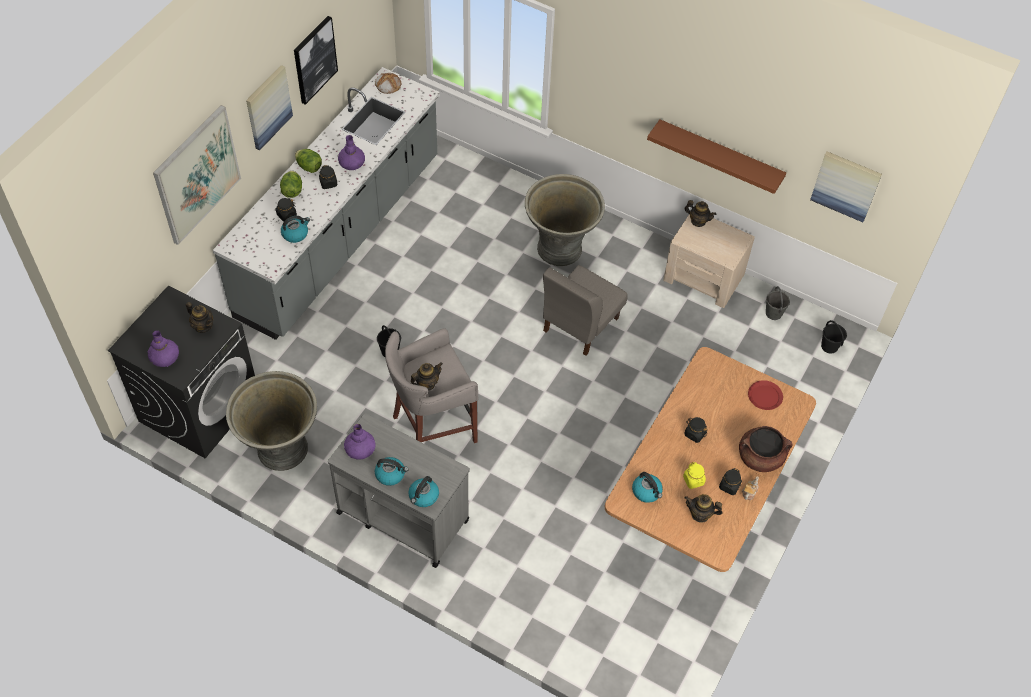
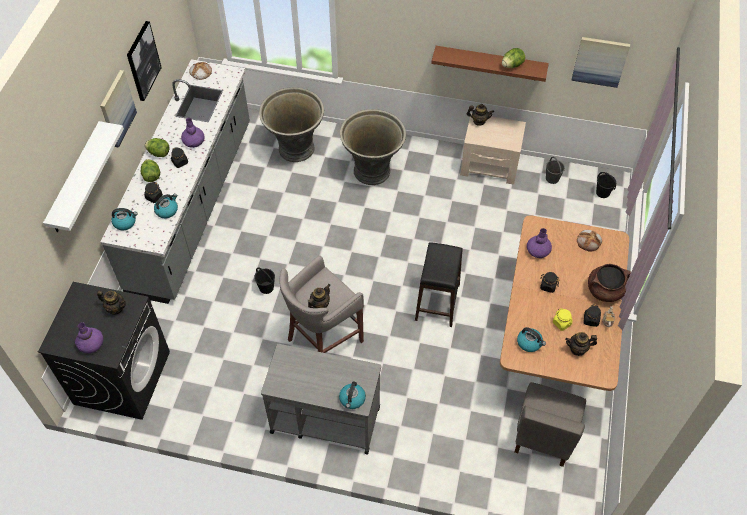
camera: 15 degrees left, 0 degrees up
picture [153,105,241,245] -> white shelf [43,121,124,232]
grey planter [226,371,317,471] -> grey planter moved to [259,87,324,162]
purple vase [344,424,375,460] -> purple vase moved to [527,228,552,258]
kettle [375,457,409,486] -> kettle moved to [111,208,137,230]
grey chair [543,265,628,356] -> grey chair moved to [515,382,586,467]
red plate [748,380,783,410] -> bread [577,230,602,252]
none -> black stool [415,242,463,327]
none -> lettuce [502,48,525,68]

